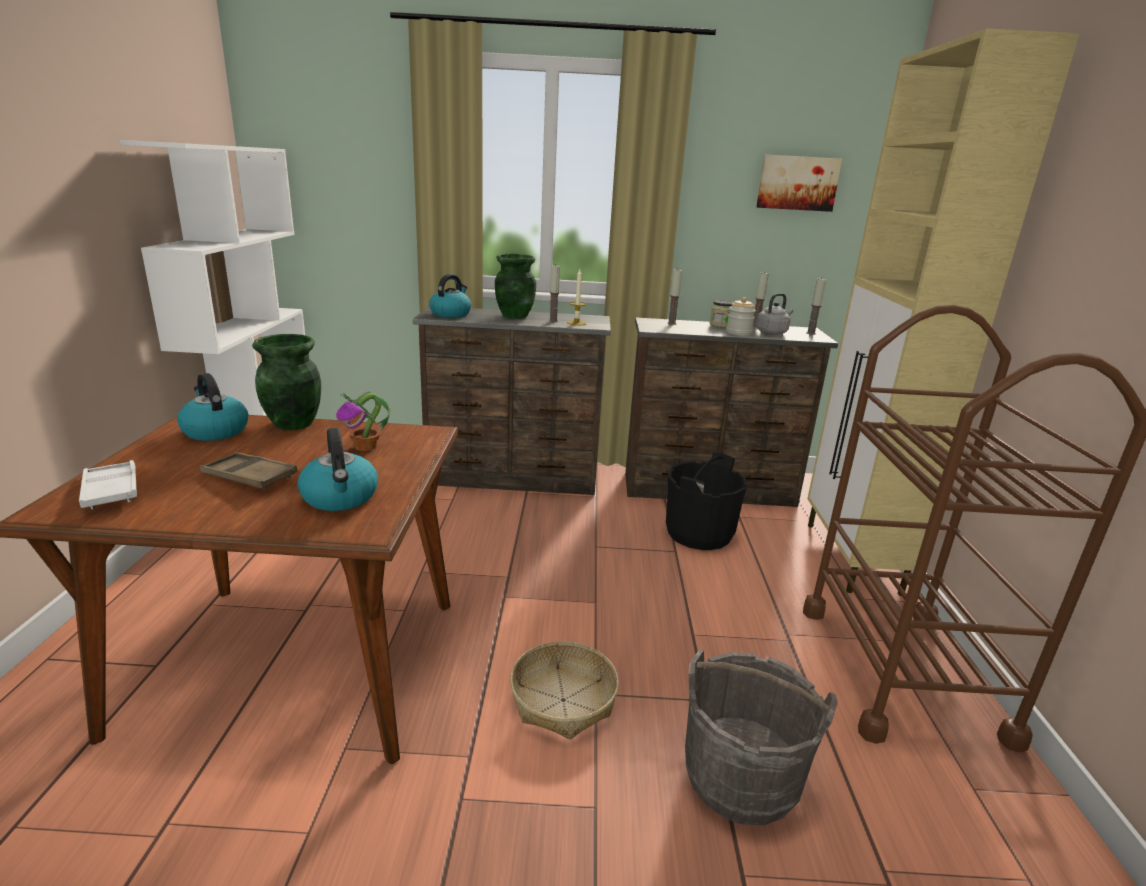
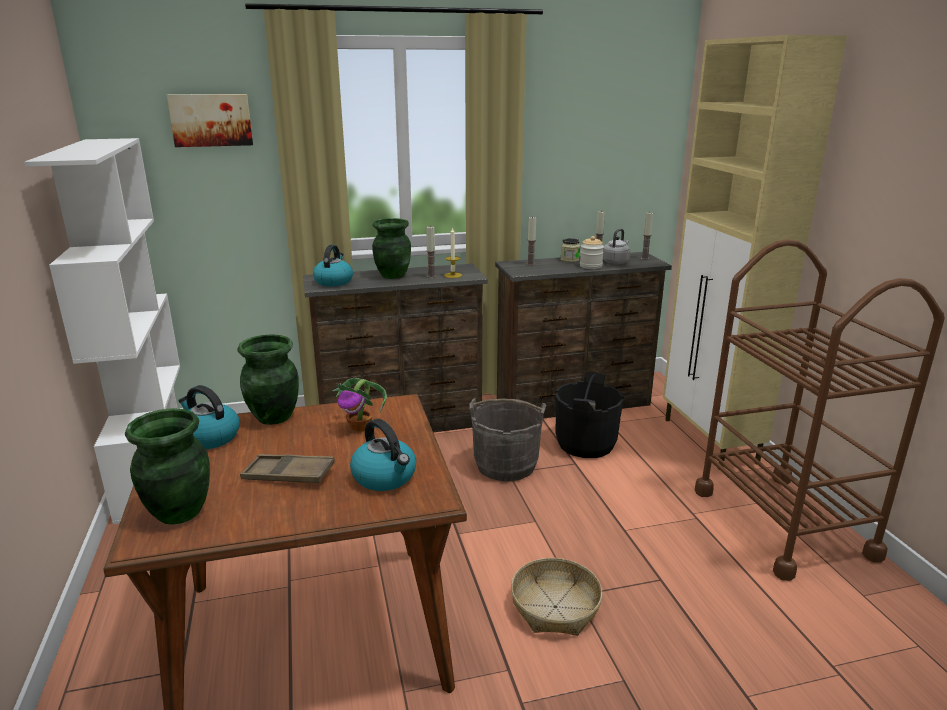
camera: 15 degrees left, 0 degrees up
white tray [79,460,137,509] -> green vase [125,408,210,525]
grey bucket [685,649,838,825] -> grey bucket moved to [470,398,546,481]
picture [756,155,842,212] -> picture moved to [167,94,253,147]

